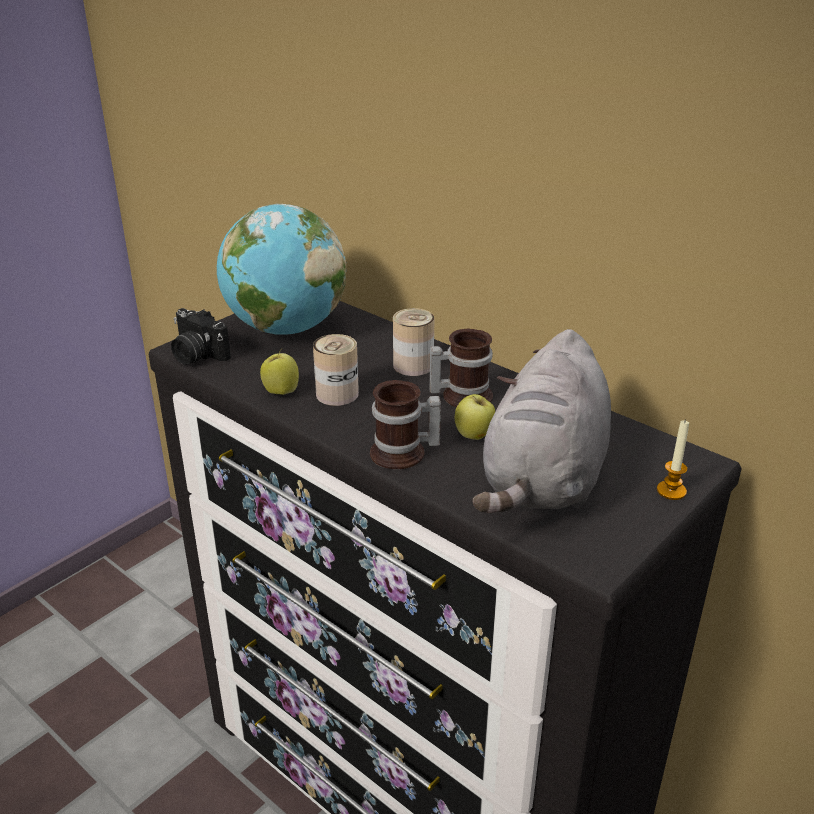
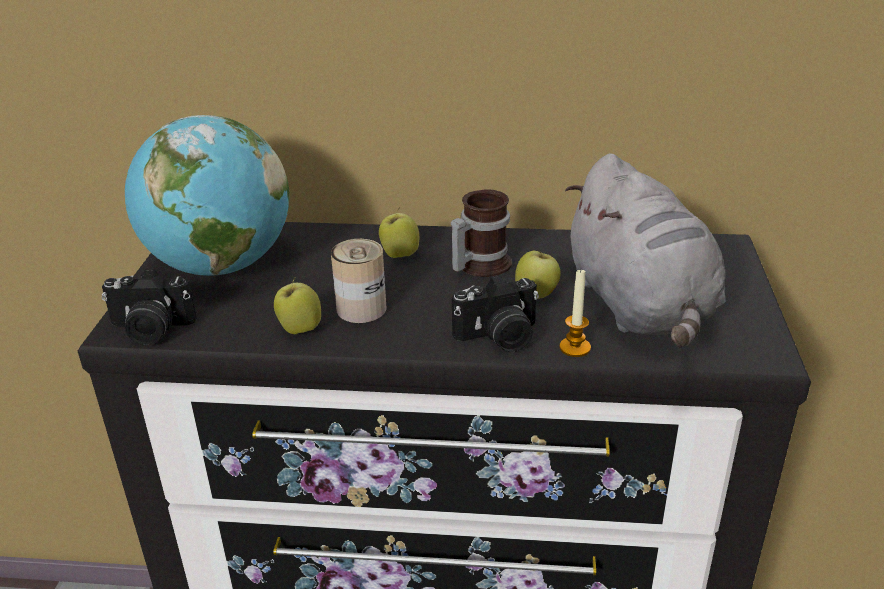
camera: 35 degrees left, 0 degrees up
mug [370,380,441,469] -> camera [452,275,539,352]
can [393,308,435,376] -> apple [379,208,419,258]
candle [657,419,689,500] -> candle moved to [559,270,591,357]

